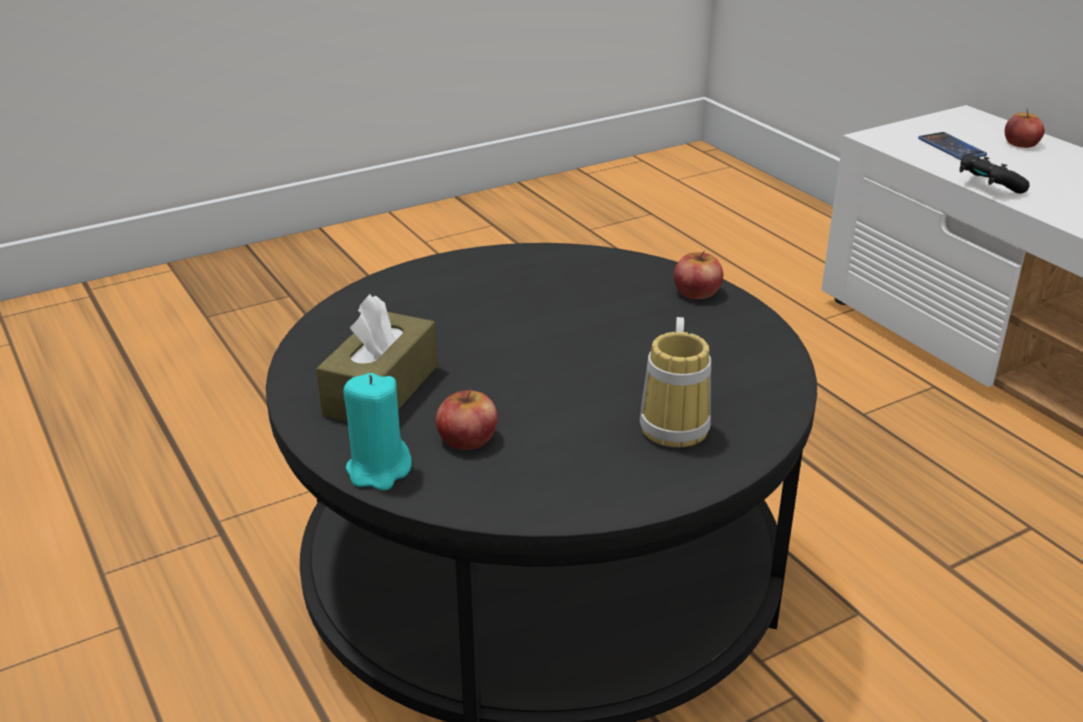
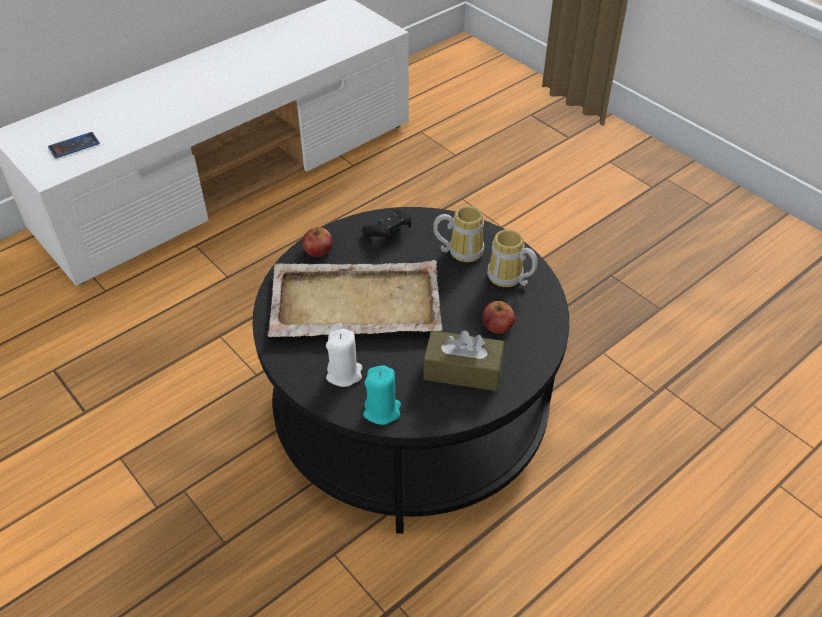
camera: 100 degrees left, 15 degrees up
turquoise candle [343,373,412,491] -> turquoise candle moved to [363,365,401,425]
black game controller [960,155,1030,194] -> black game controller moved to [362,209,411,239]
apple [1005,109,1045,148] -> none
none -> beige tray [268,260,442,337]
none -> white candle [326,329,362,387]
none -> mug [487,229,538,287]

